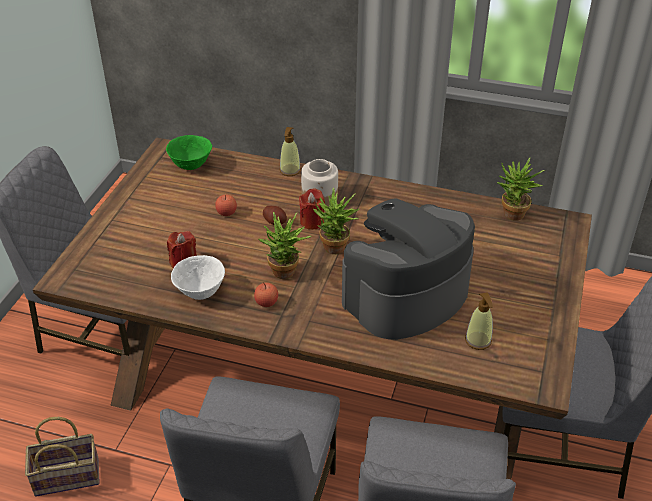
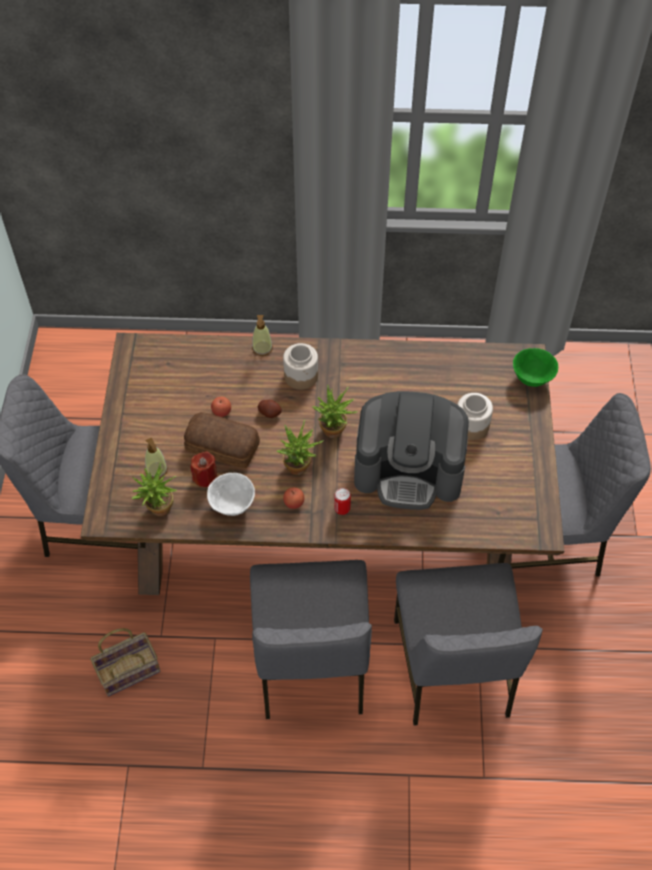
camera: 15 degrees left, 15 degrees up
green bowl [166,135,212,170] -> green bowl moved to [513,348,558,387]
red candle [299,188,325,230] -> none
coffee machine [342,199,475,340] -> coffee machine turned 120 degrees counterclockwise [354,391,469,510]
soap dispenser [465,292,493,350] -> soap dispenser moved to [145,438,168,479]
potted plant [497,158,546,221] -> potted plant moved to [132,463,177,516]
none -> bread [184,412,260,468]
none -> can [334,488,351,515]
none -> jar [457,393,493,440]

